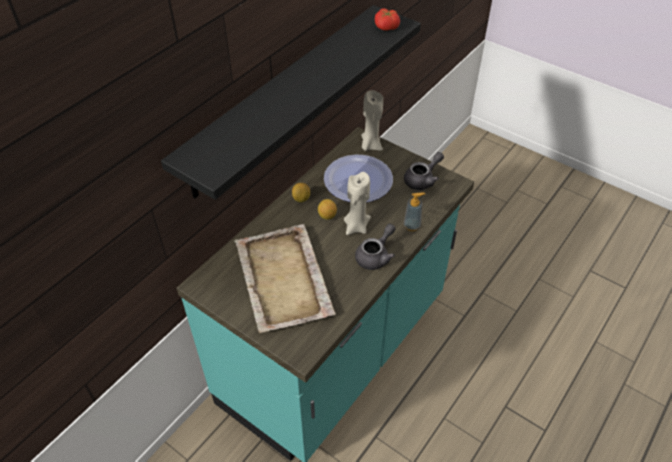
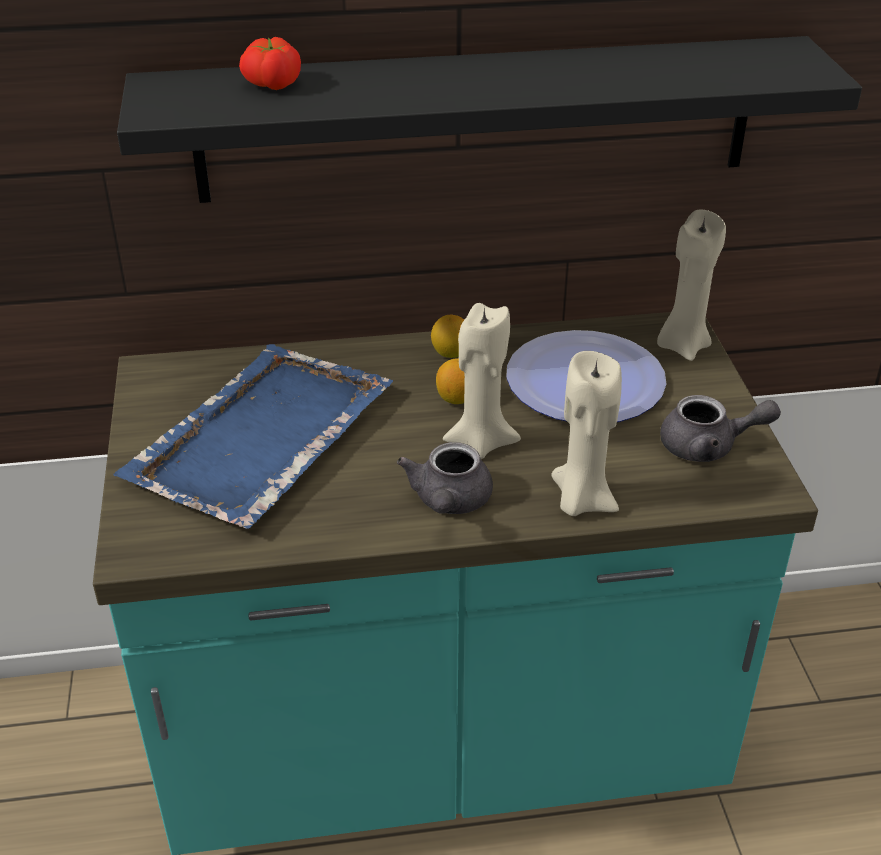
camera: 45 degrees right, 10 degrees down
beige tray [234,224,336,333] -> blue tray [114,344,393,529]
grey teapot [355,224,396,270] -> grey teapot turned 105 degrees clockwise [397,442,493,514]
tomato [375,8,400,31] -> tomato moved to [239,37,301,90]
soap dispenser [404,193,425,231] -> beige candle [552,351,622,516]

